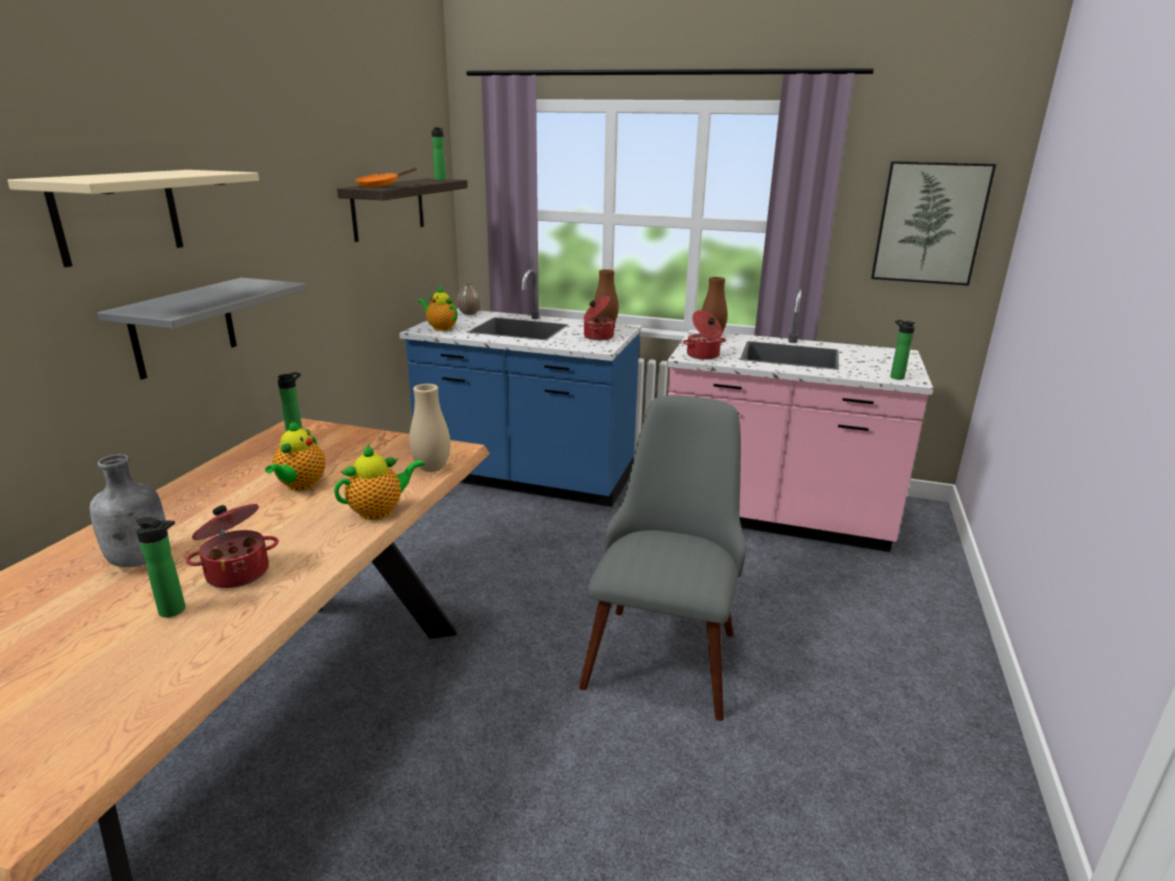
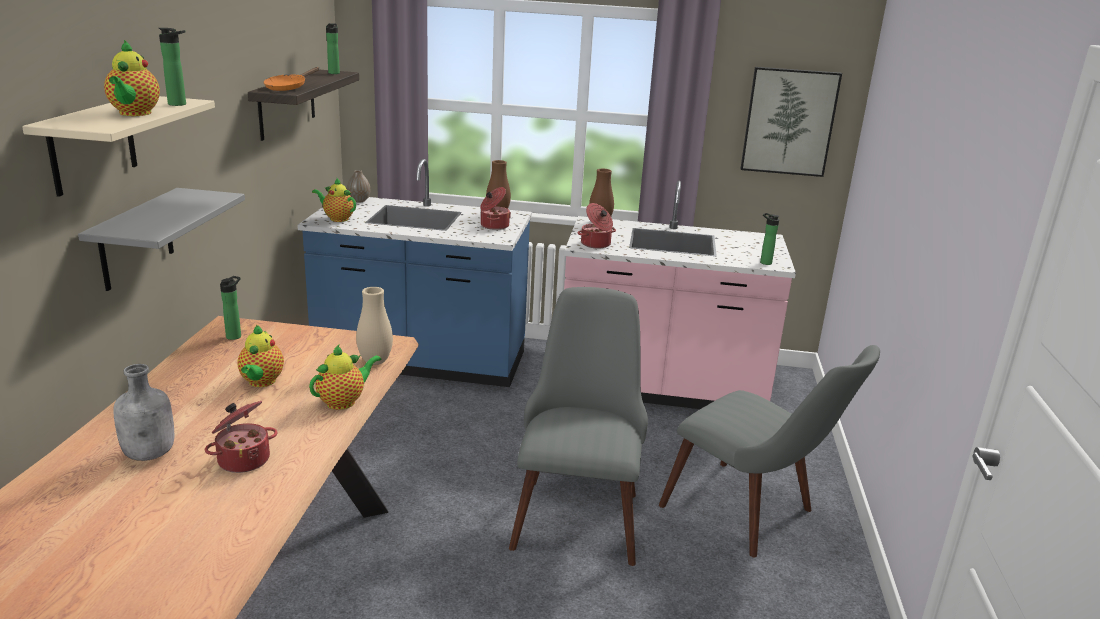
camera: 10 degrees left, 0 degrees up
bottle [136,517,185,617] -> bottle moved to [158,28,186,106]
none -> teapot [104,40,160,116]
none -> grey chair [659,345,880,558]

